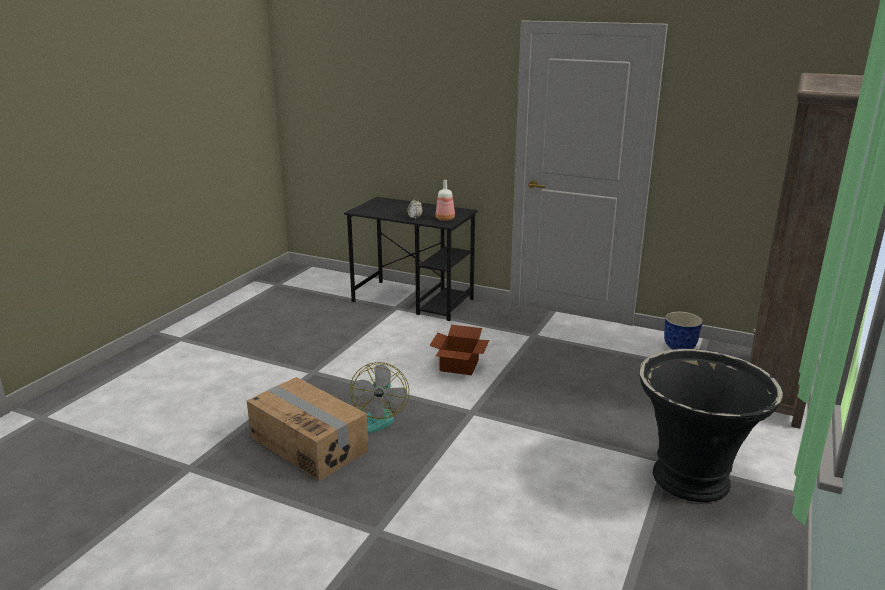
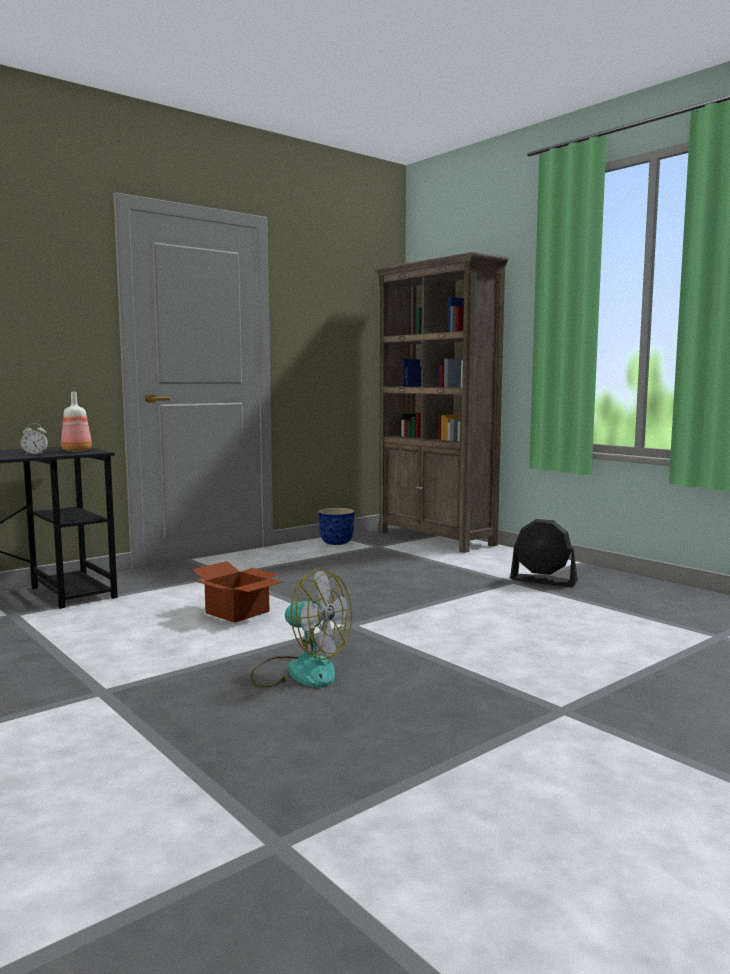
camera: 65 degrees left, 15 degrees down
cardboard box [247,377,368,481] -> none
black planter [639,349,783,502] -> black fan [510,519,578,587]

